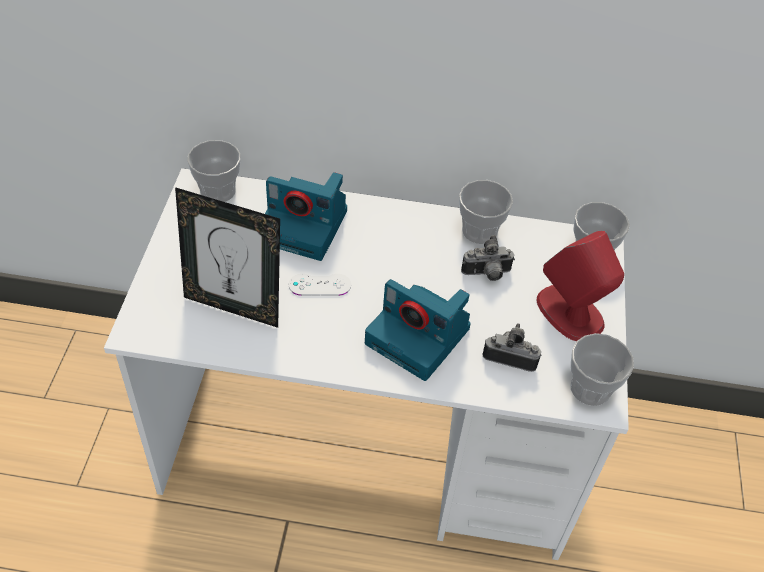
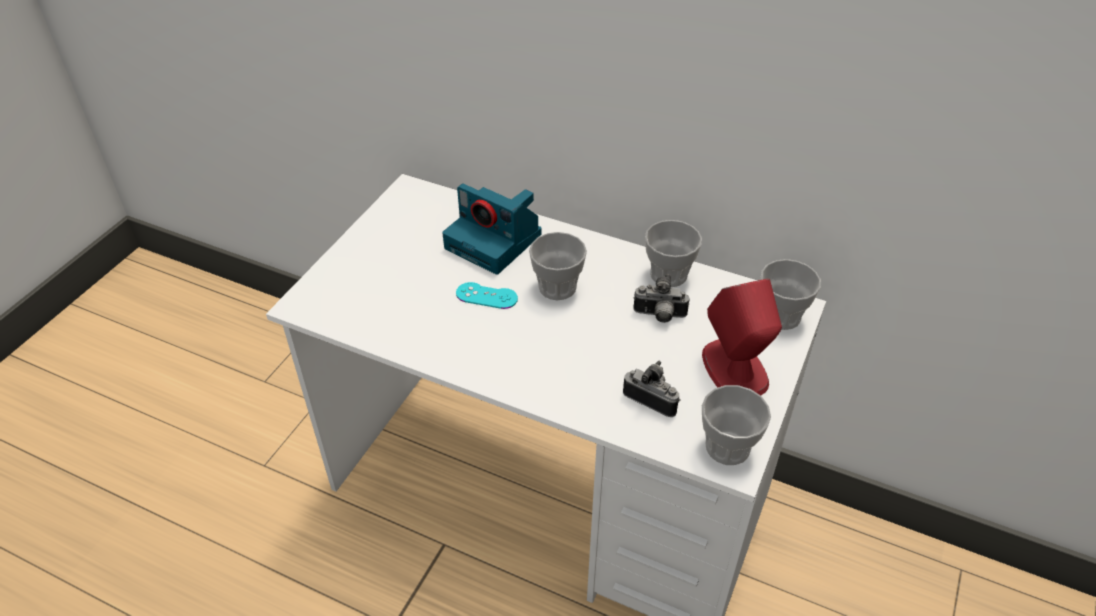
camera: 20 degrees right, 5 degrees down
picture frame [175,187,280,328] -> none
cup [187,140,241,202] -> cup moved to [529,232,587,301]
white game controller [289,274,351,296] -> turquoise game controller [456,282,518,309]
camera [365,279,471,381] -> none

